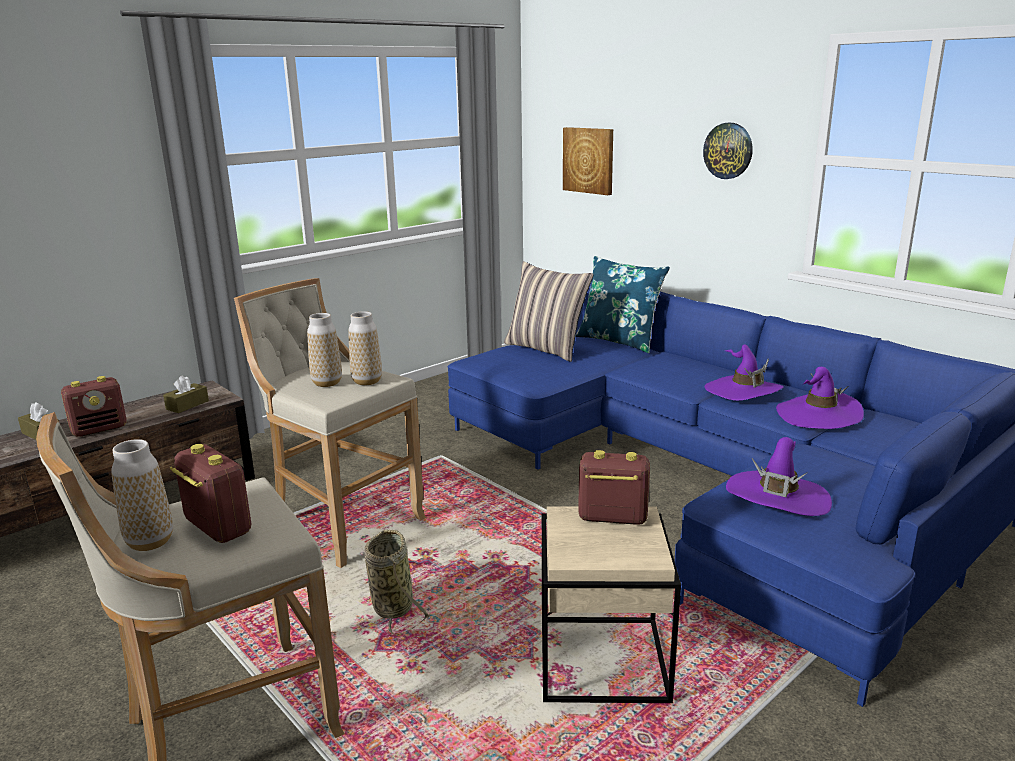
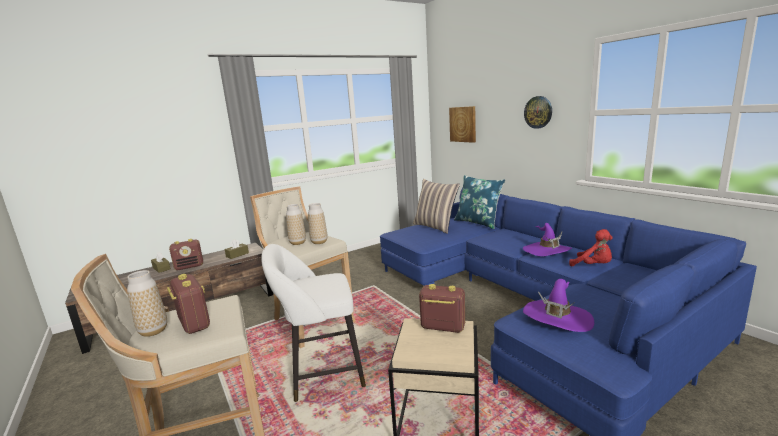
camera: 10 degrees right, 5 degrees down
basket [364,530,431,636] -> white stool [261,244,366,402]
purple hat [776,367,864,429] -> red plush toy [569,229,613,267]

